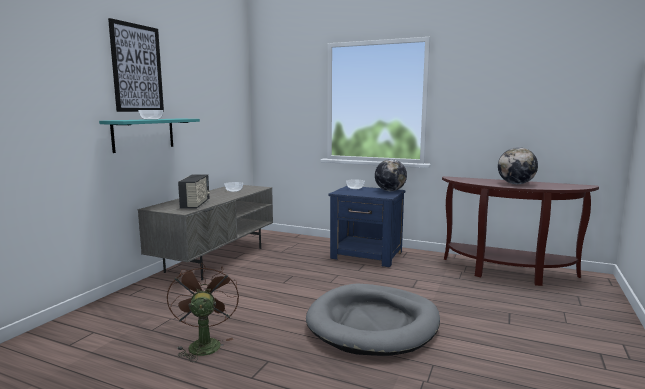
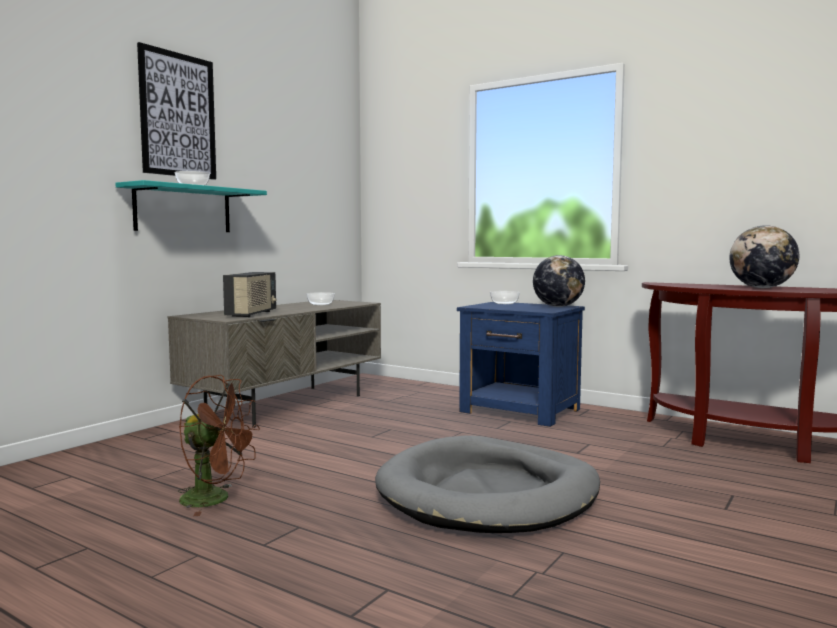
camera: 10 degrees right, 5 degrees down
brown fan [167,262,239,362] -> brown fan turned 105 degrees clockwise [178,375,260,516]

